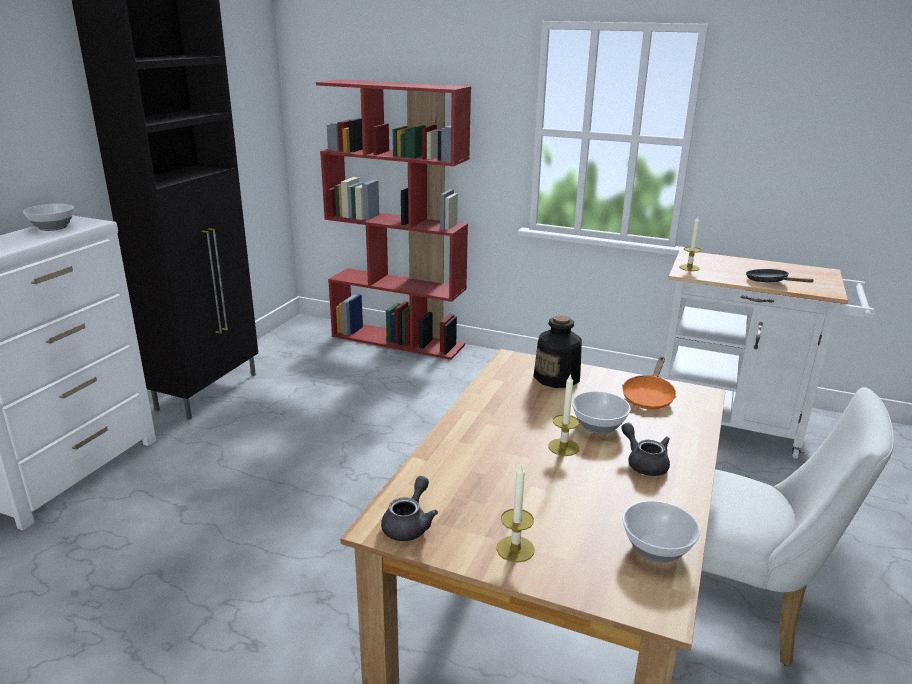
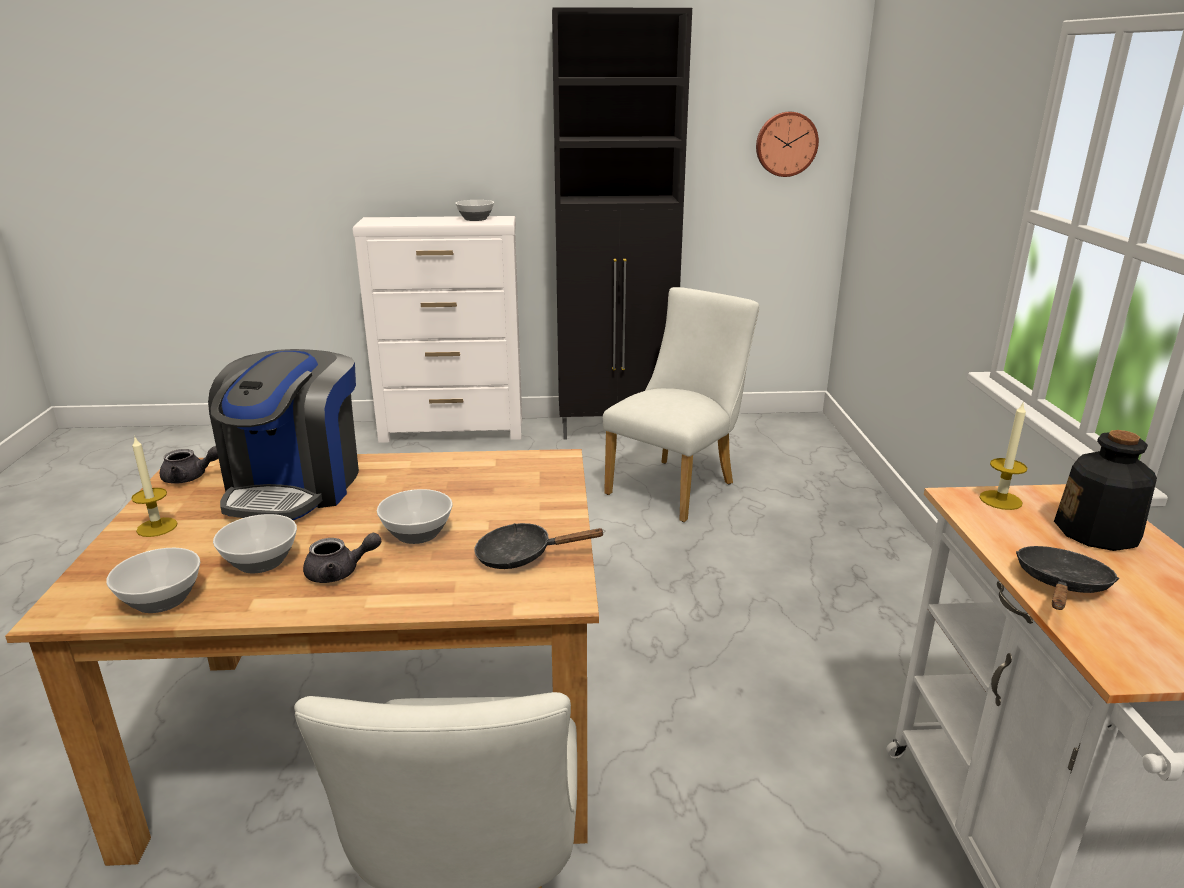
camera: 65 degrees right, 0 degrees up
red bookcase [316,79,471,360] -> none
bottle [533,315,582,388] -> bottle moved to [1054,430,1157,551]
candle [548,373,579,456] -> none
grey teapot [621,423,670,476] -> grey teapot turned 45 degrees clockwise [303,533,382,583]
orange frying pan [622,357,677,409] -> black frying pan [474,523,605,569]
none -> coffee machine [208,349,359,520]
none -> bowl [213,514,297,573]
none -> white chair [603,287,759,522]
none -> wall clock [756,112,819,177]

